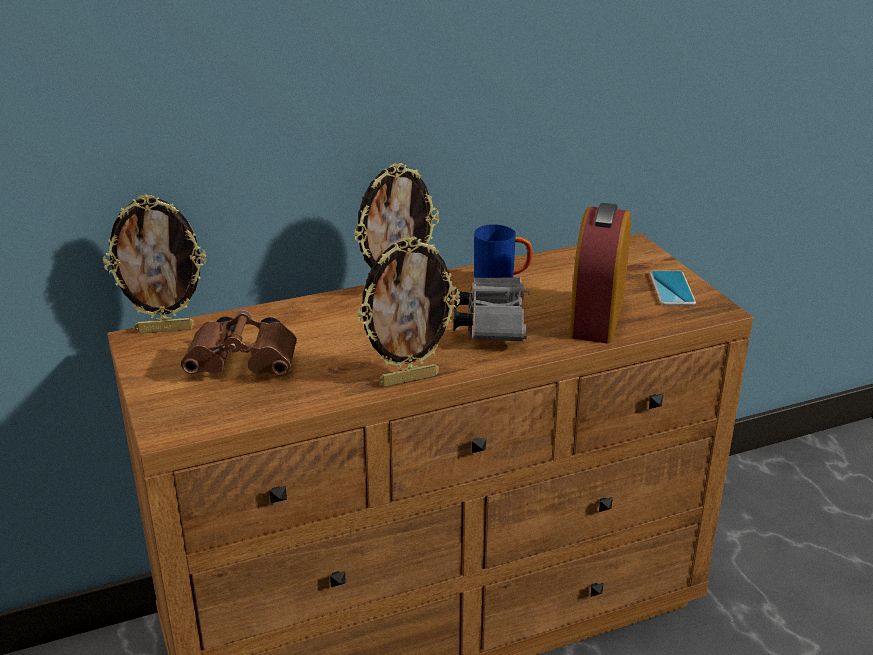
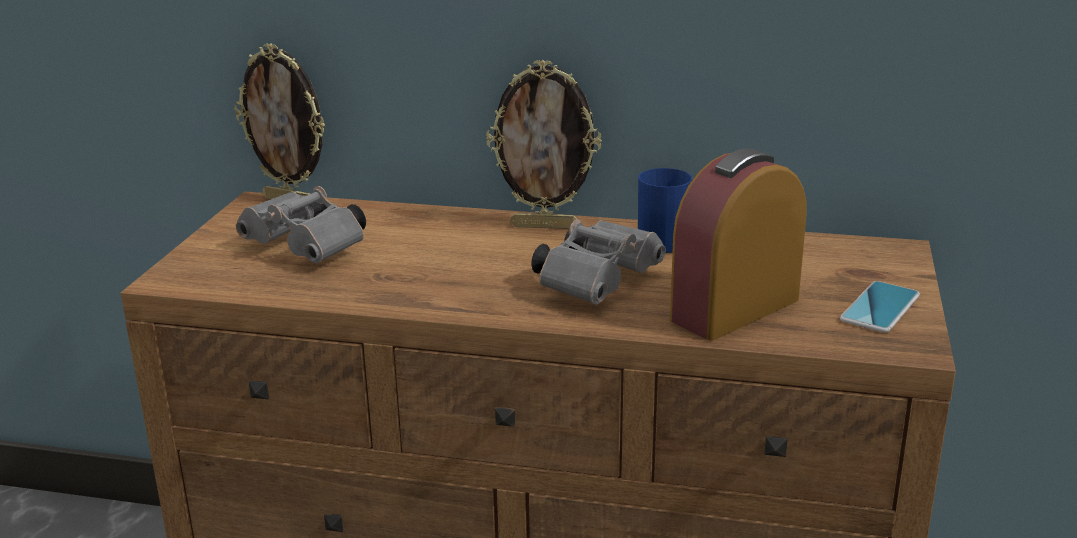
camera: 35 degrees right, 5 degrees down
brown binoculars [181,310,297,376] -> grey binoculars [236,186,366,263]
picture frame [357,236,460,387] -> none

